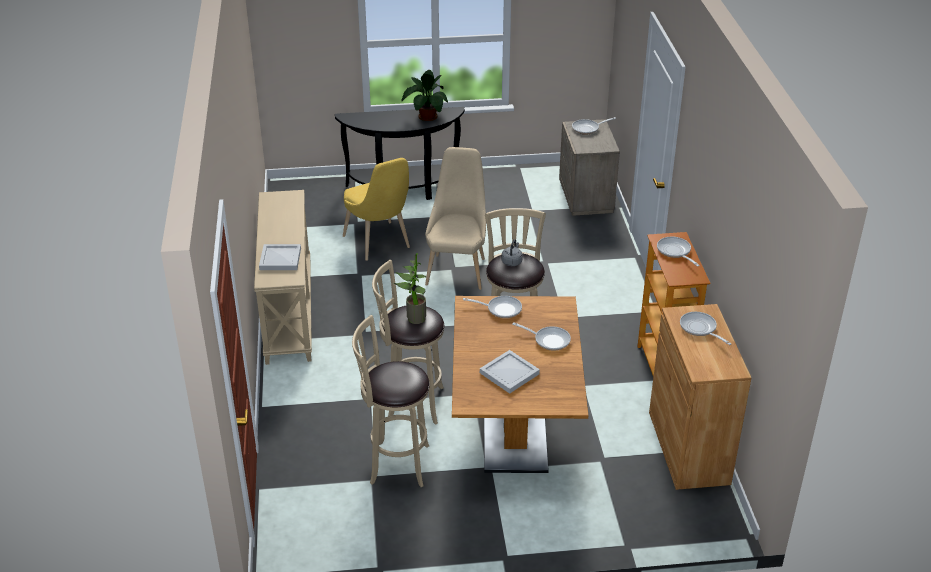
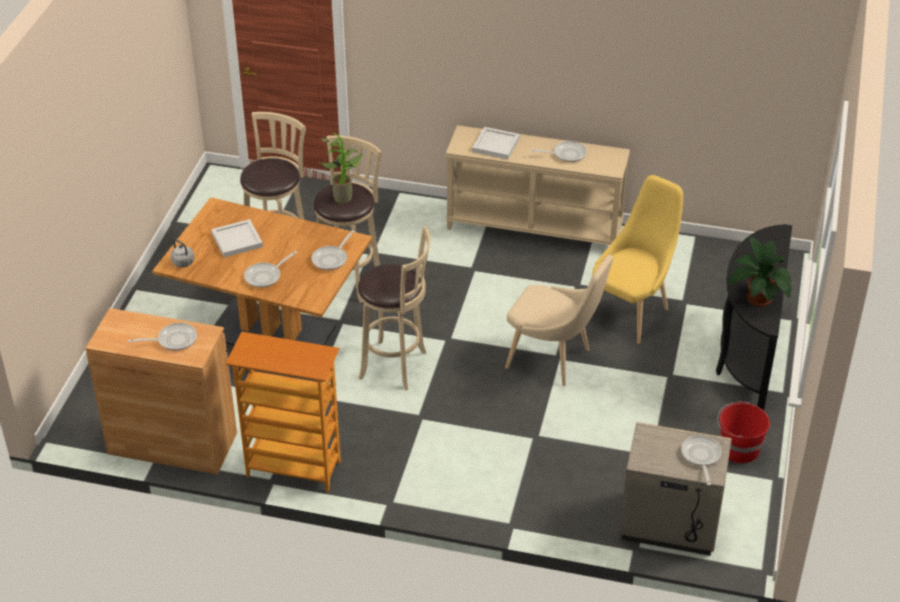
camera: 110 degrees right, 5 degrees up
yellow chair [343,158,410,261] -> yellow chair turned 135 degrees clockwise [592,175,683,344]
grey kettle [501,239,523,266] -> grey kettle moved to [171,240,194,267]
frying pan [657,237,700,267] -> frying pan moved to [530,141,587,162]
none -> red bucket [717,401,770,463]

